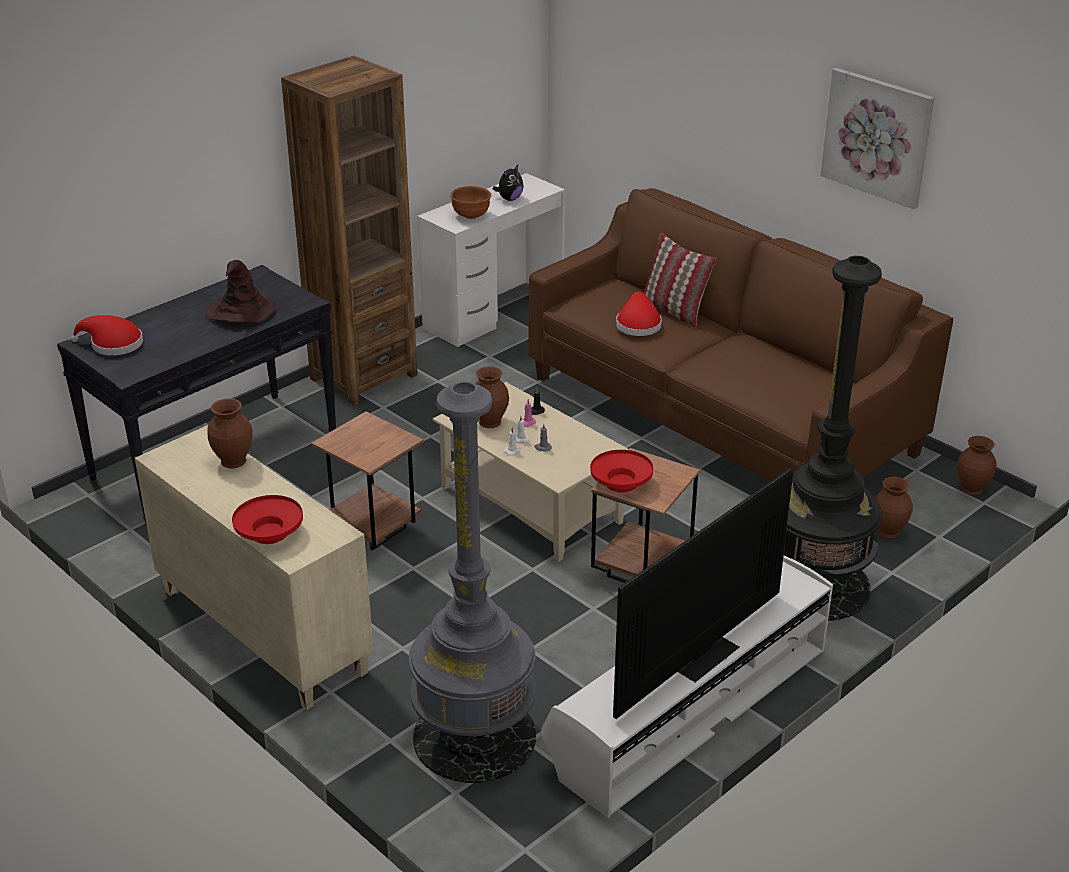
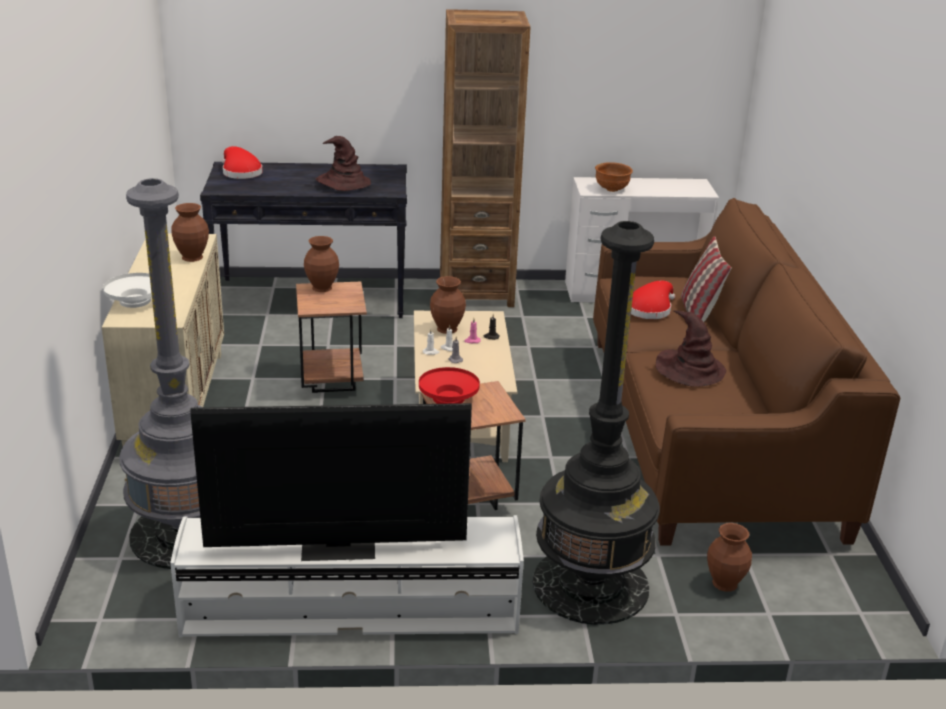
camera: 40 degrees right, 5 degrees down
red bowl [232,495,303,544] -> white bowl [103,273,152,308]
plush toy [493,165,524,201] -> none
picture [820,68,934,210] -> none
brown vase [957,436,997,495] -> brown vase moved to [304,236,339,292]
none -> brown hat [656,311,726,387]

